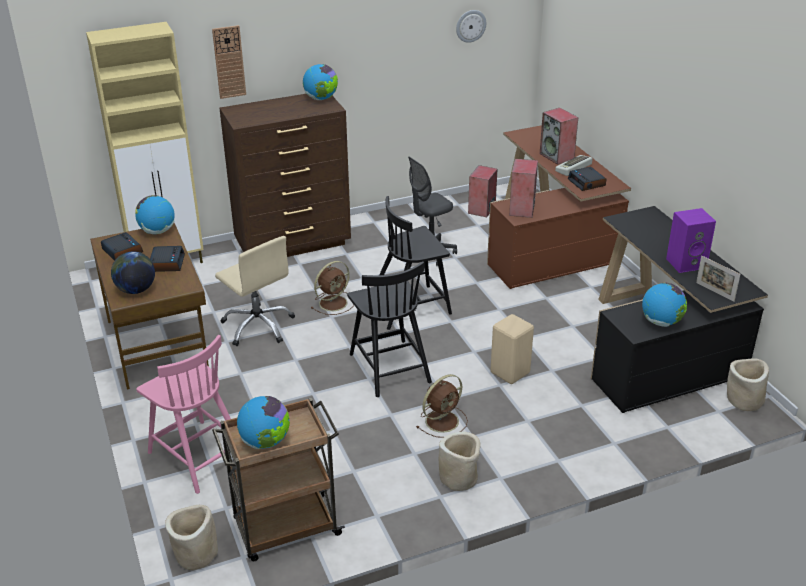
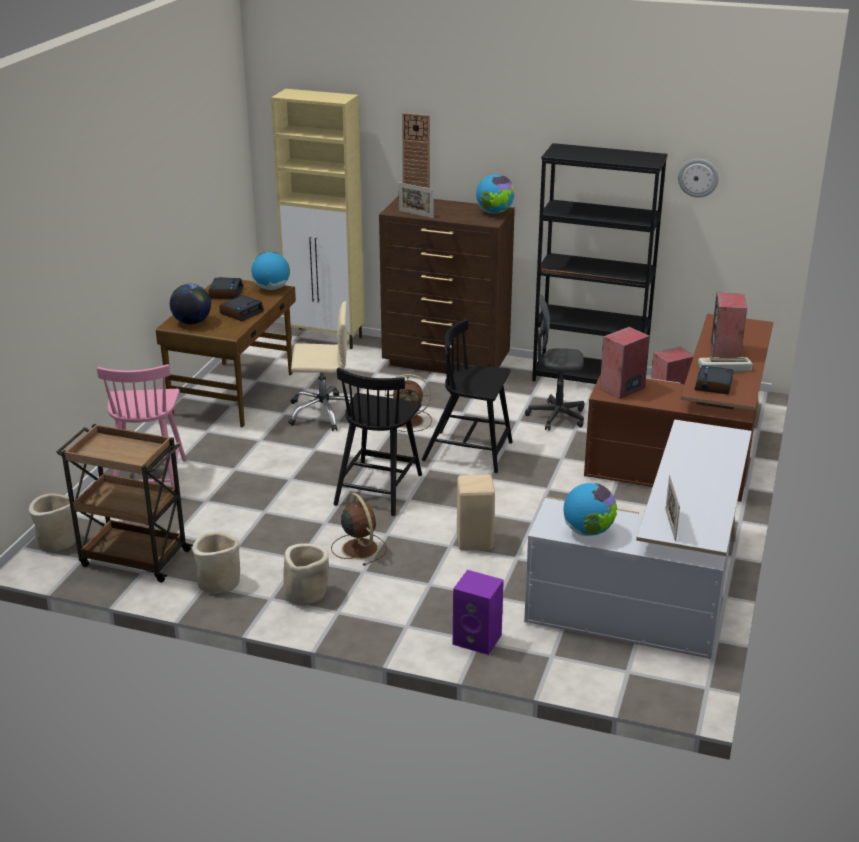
camera: 40 degrees right, 5 degrees down
beige office chair [215,236,295,346] -> beige office chair turned 90 degrees counterclockwise [288,301,351,431]
globe [237,396,290,449] -> none
brown fan [416,374,468,438] -> brown fan turned 120 degrees counterclockwise [331,493,387,566]
black desk [591,206,768,413] -> white desk [524,419,752,659]
purple speaker [666,208,716,273] -> purple speaker moved to [453,570,504,655]
beige planter [727,358,769,411] -> beige planter moved to [192,532,240,594]
none -> picture frame [398,182,434,218]
none -> black bookcase [532,143,667,384]

